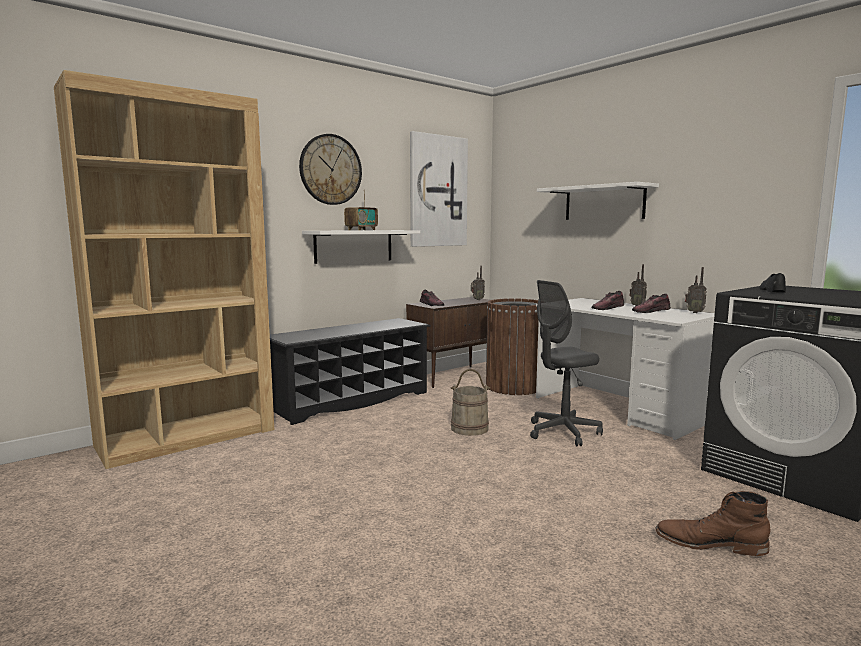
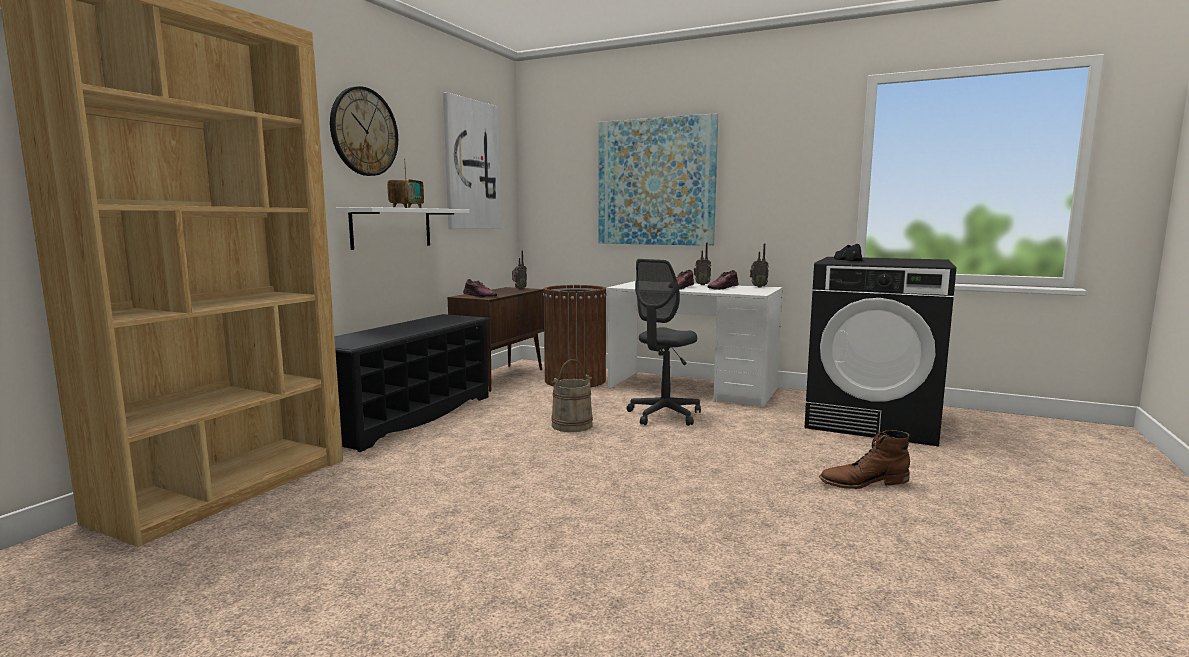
camera: 25 degrees left, 0 degrees up
white shelf [537,182,659,220] -> picture [598,113,718,246]

